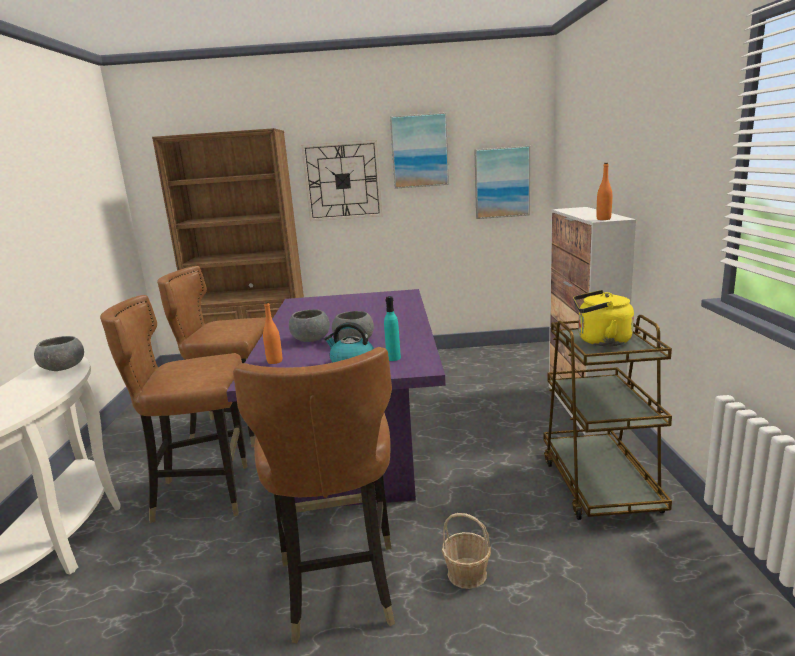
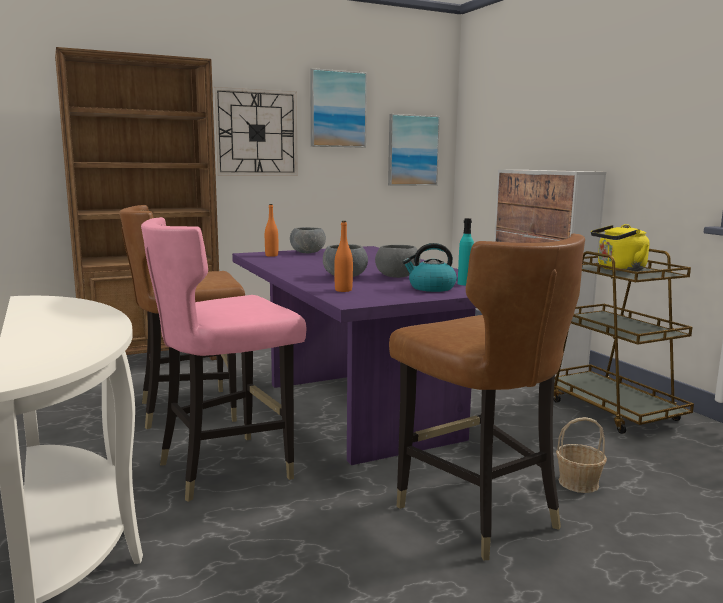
camera: 25 degrees left, 5 degrees down
grey bowl [34,336,84,371] -> grey bowl moved to [290,227,326,253]
brown chair [100,295,247,523] -> pink chair [141,217,306,502]
orange bottle [596,163,612,220] -> orange bottle moved to [265,204,278,257]

